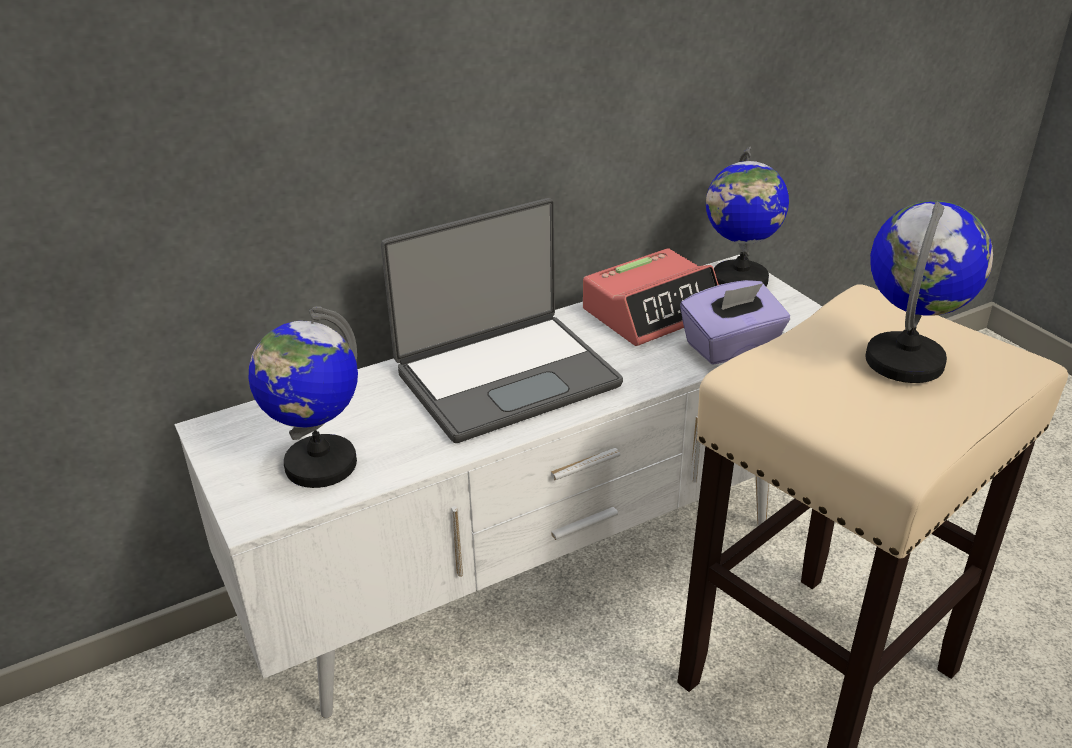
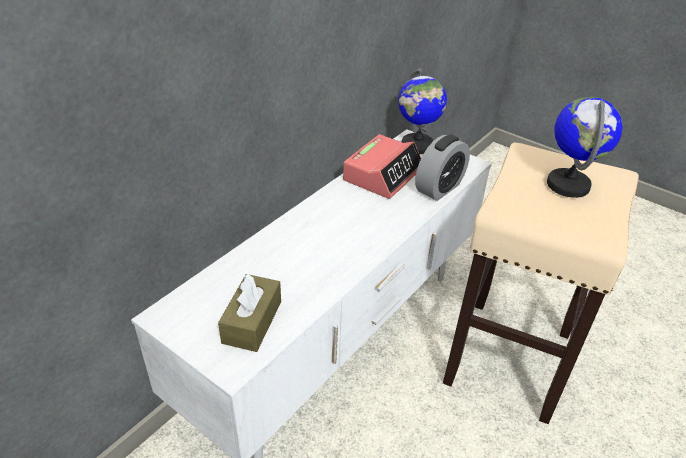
camera: 25 degrees left, 5 degrees up
globe [248,306,358,488] -> brown tissue box [218,274,281,352]
laptop [381,198,623,443] -> none
purple tissue box [680,280,790,365] -> alarm clock [415,135,470,201]

